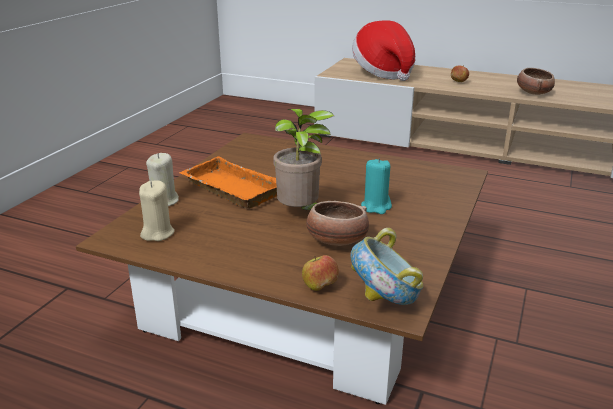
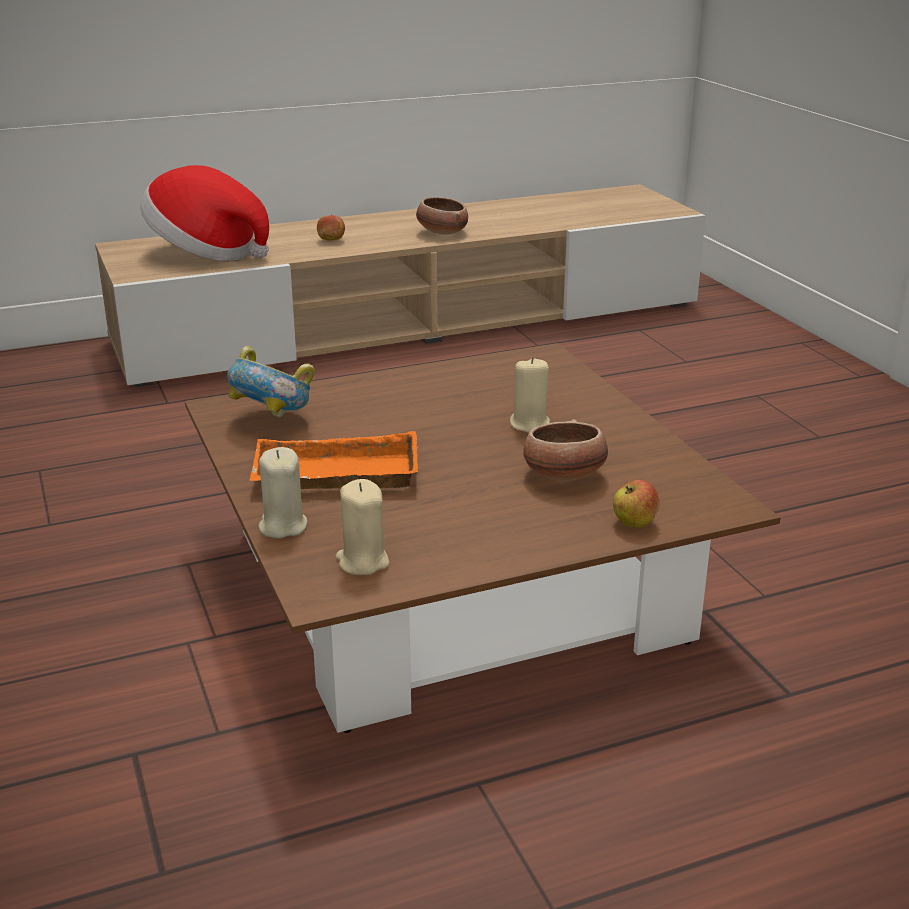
camera: 45 degrees left, 0 degrees up
potted plant [273,109,334,210] -> none
bowl [351,228,423,305] -> bowl moved to [227,346,315,417]
turquoise candle [361,158,392,214] -> beige candle [510,357,550,433]

